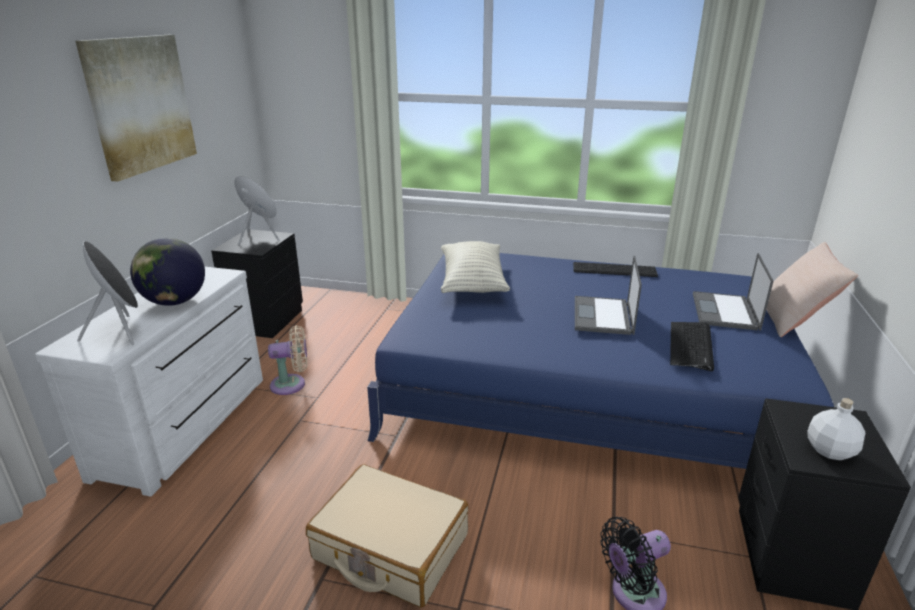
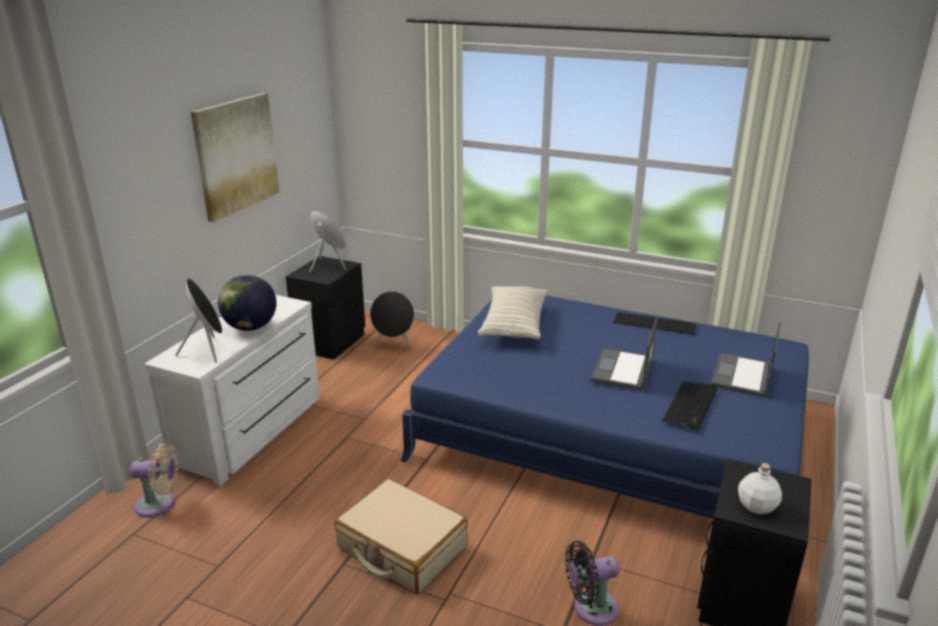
camera: 10 degrees right, 0 degrees up
beige fan [268,325,307,395] -> beige fan moved to [130,443,178,518]
beige pillow [766,242,858,337] -> none
none -> black speaker [370,291,414,350]

